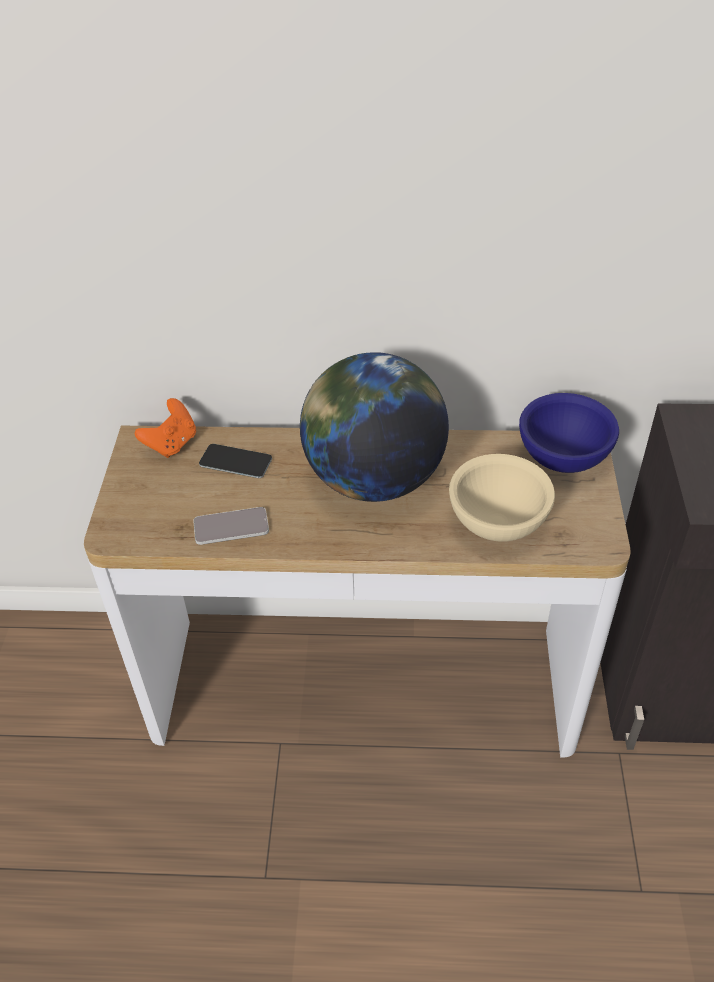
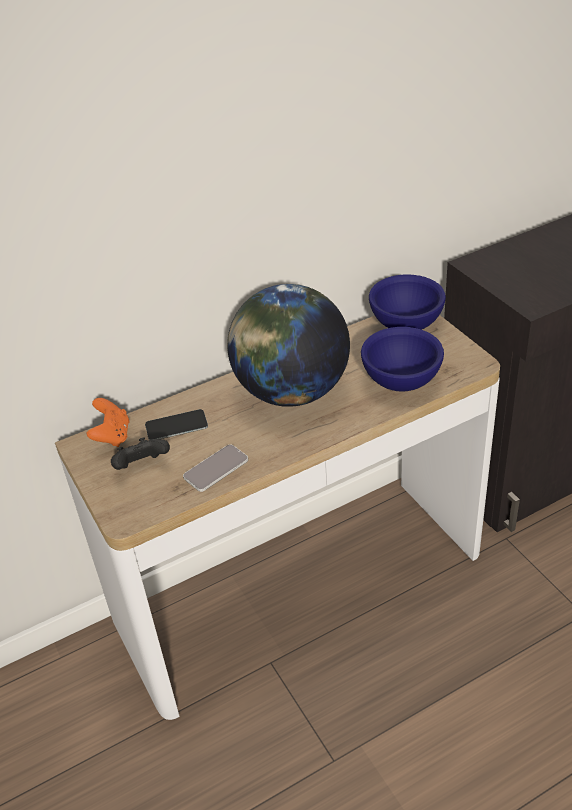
camera: 30 degrees left, 5 degrees down
beige bowl [449,454,555,542] -> blue bowl [361,327,444,392]
none -> black game controller [111,438,170,470]

